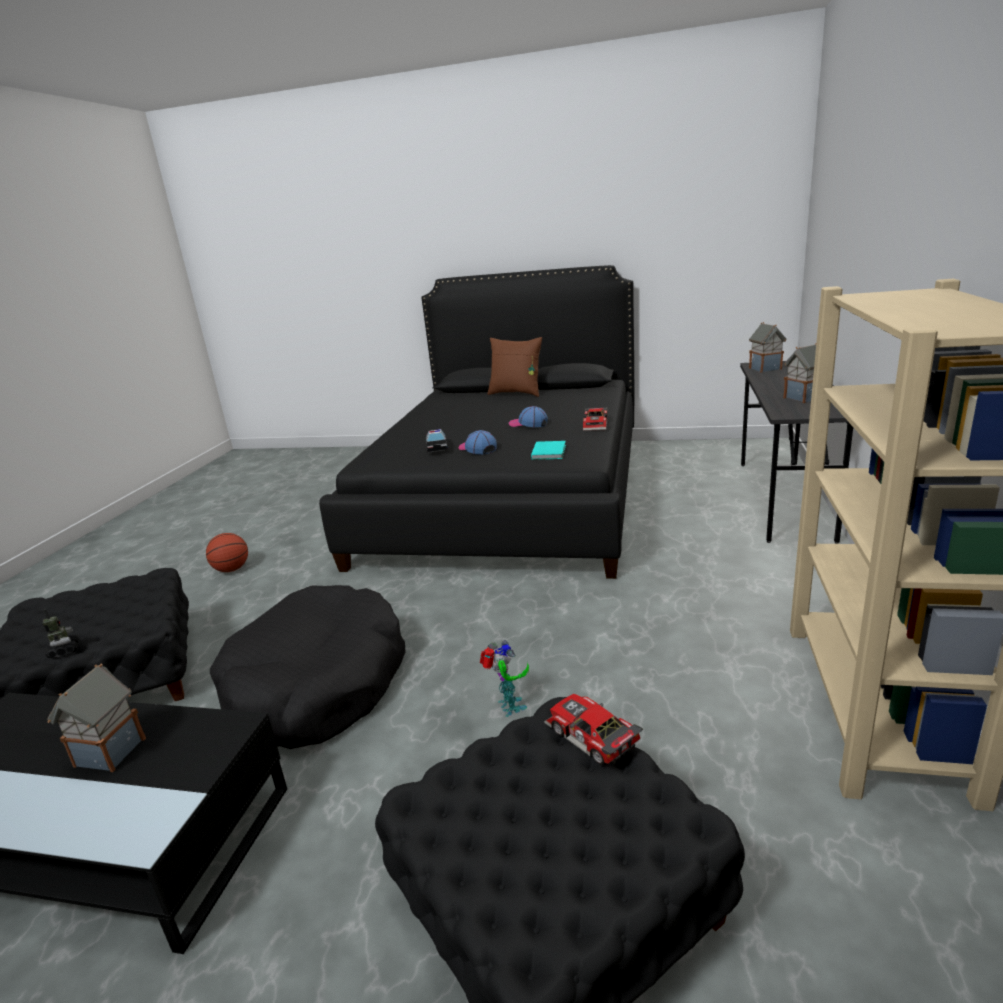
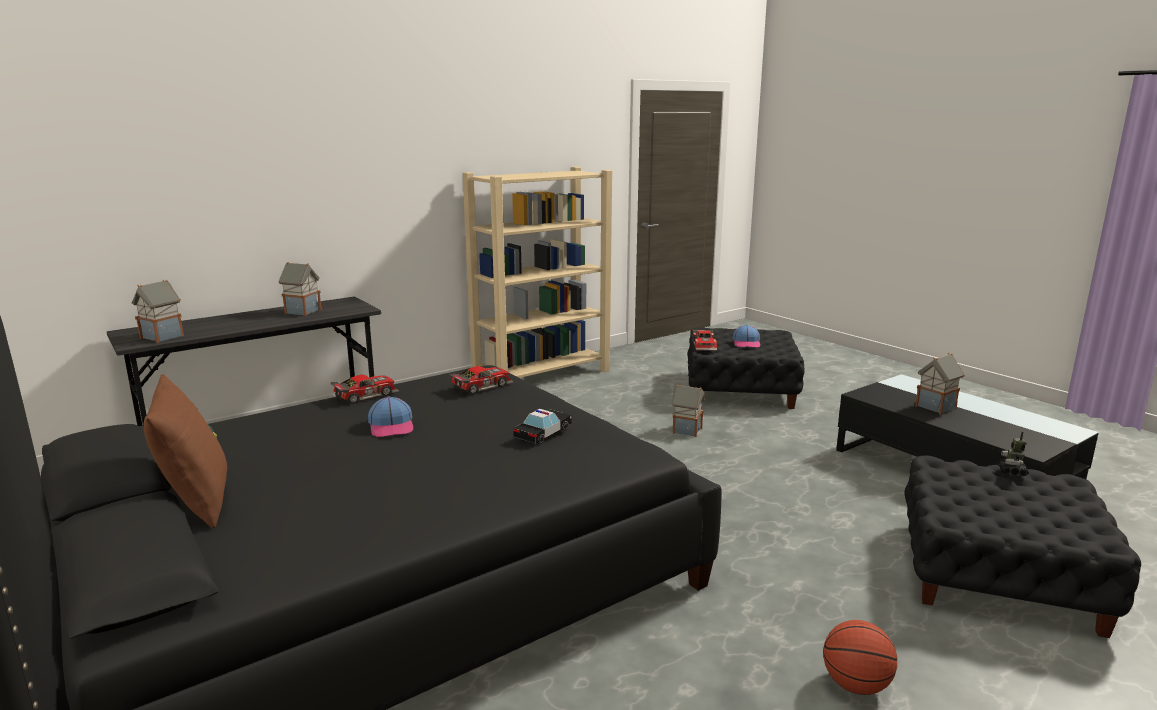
camera: 140 degrees left, 5 degrees down
black dog bed [210,585,405,749] -> none
cap [459,430,497,455] -> cap moved to [733,325,760,348]
toy robot [480,640,529,717] -> toy house [672,384,705,437]
turquoise book [531,441,566,460] -> toy car [449,366,513,394]

